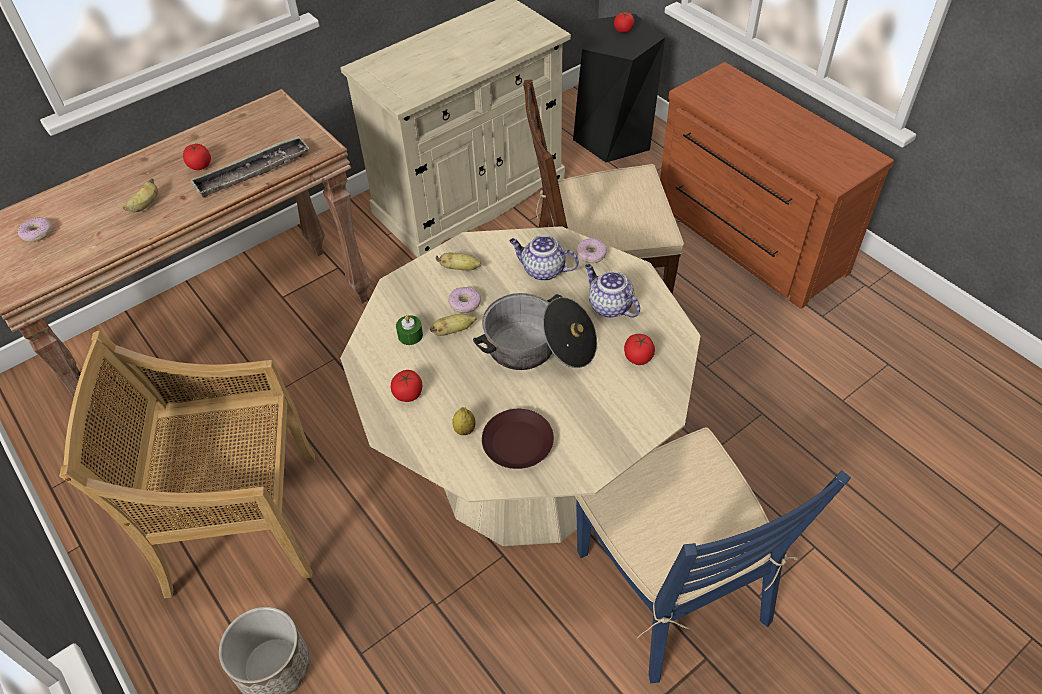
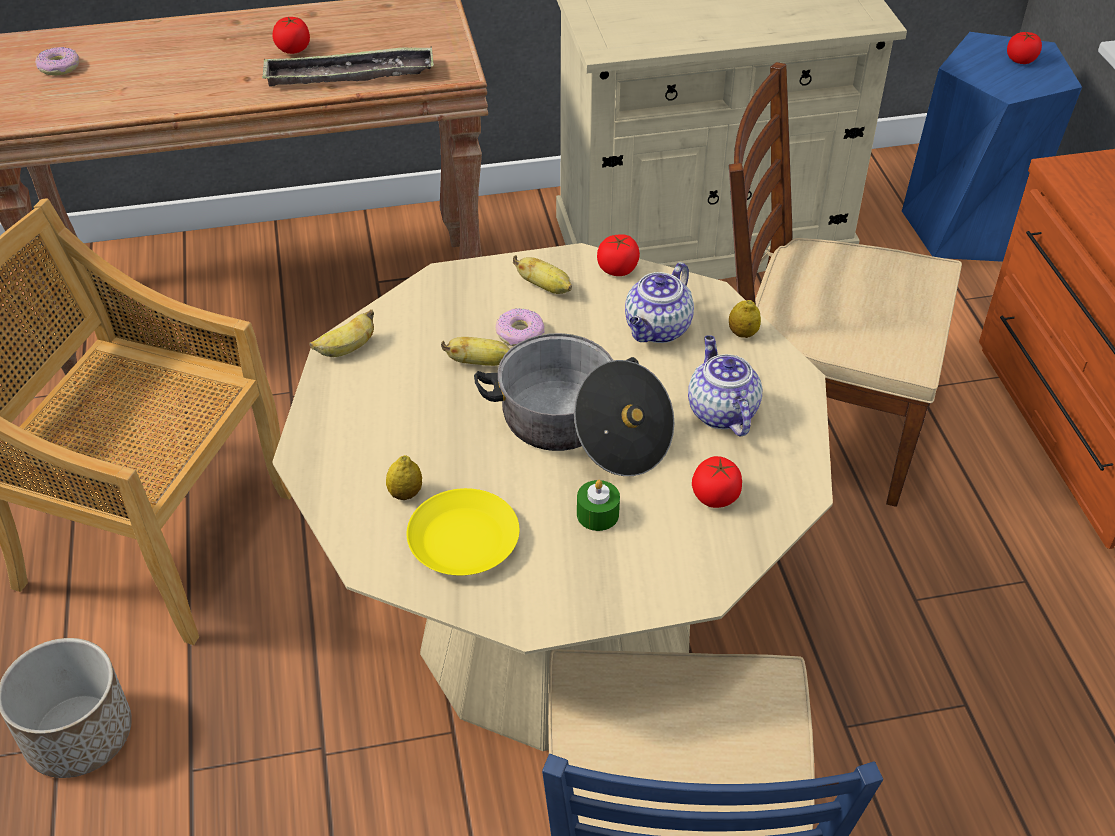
camera: 25 degrees right, 5 degrees down
banana [122,177,158,212] -> banana moved to [309,309,374,357]
tomato [391,370,422,402] -> tomato moved to [597,234,640,276]
green candle [396,315,423,345] -> green candle moved to [577,480,620,531]
brown plate [482,409,554,469] -> yellow plate [406,488,519,575]
teapot [509,235,579,281] -> teapot turned 105 degrees counterclockwise [625,262,694,343]
black stool [573,14,665,162] -> blue stool [902,32,1082,262]
donut [576,238,607,263] -> lemon [729,300,761,338]

